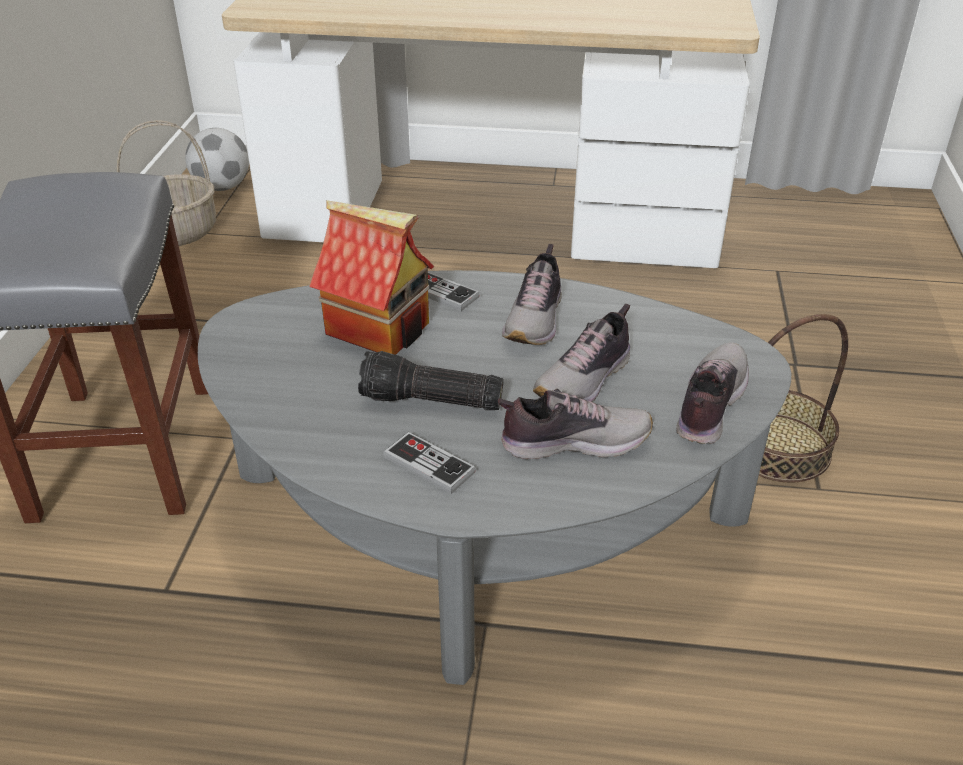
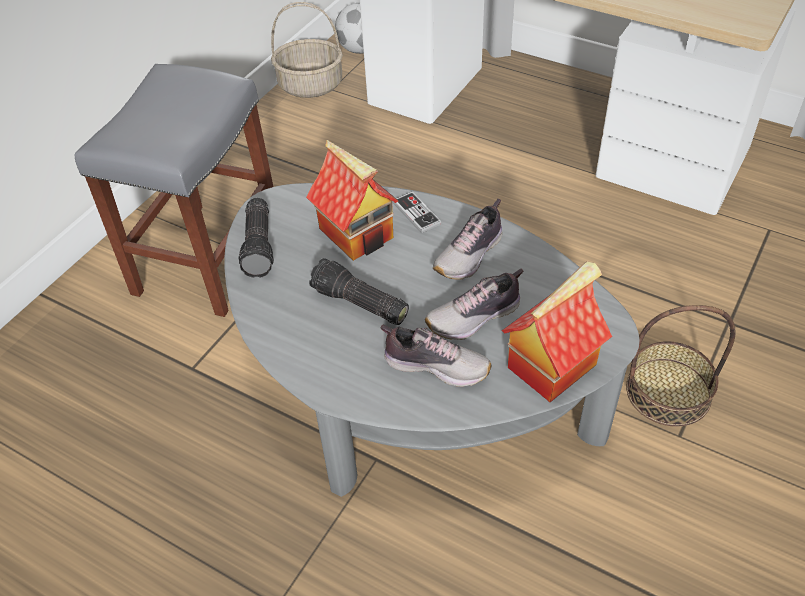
camera: 25 degrees right, 10 degrees up
game controller [383,432,476,494] -> none
shoe [676,342,749,444] -> toy house [502,262,612,402]
none -> flashlight [238,198,274,278]

